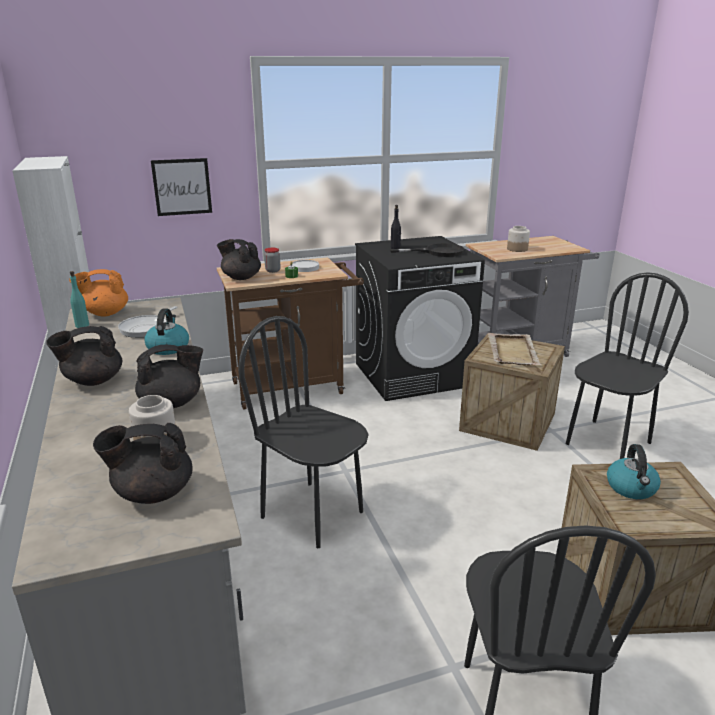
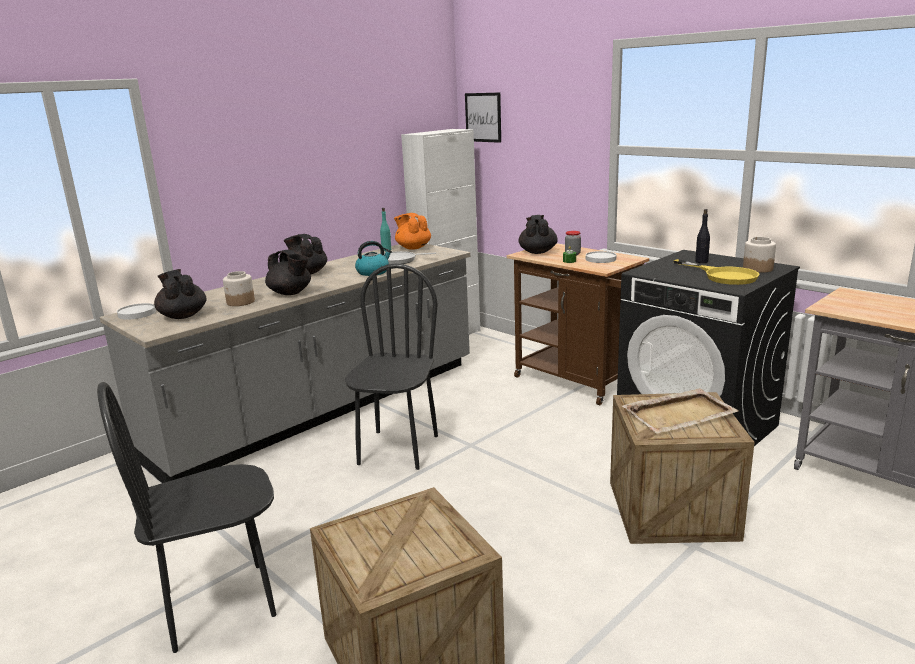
camera: 65 degrees right, 5 degrees down
picture [151,158,212,216] -> picture moved to [465,92,501,143]
black frying pan [390,243,464,257] -> yellow frying pan [673,259,760,285]
jar [507,226,530,252] -> jar moved to [743,237,776,273]
black chair [566,272,689,459] -> none
kettle [607,444,661,499] -> none
none -> white plate [117,303,156,320]

